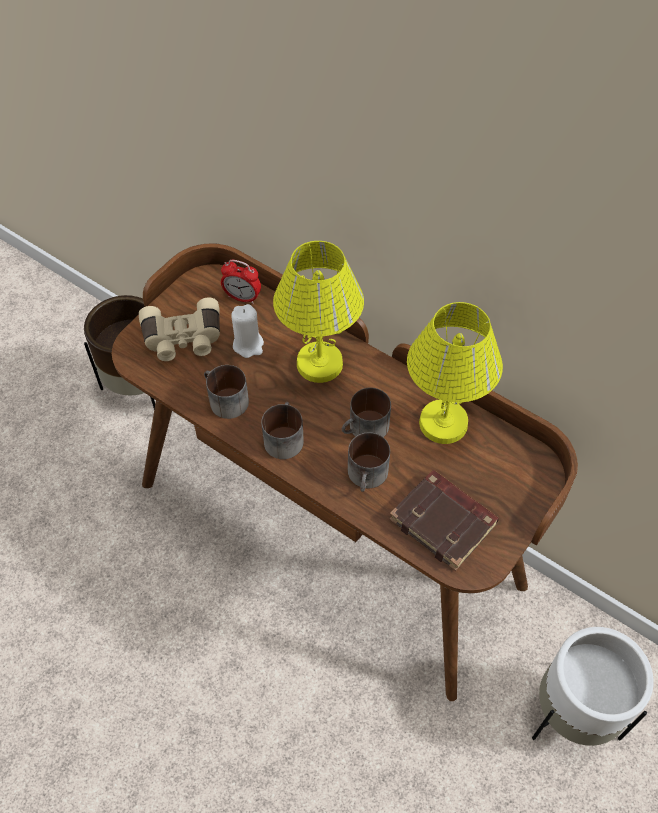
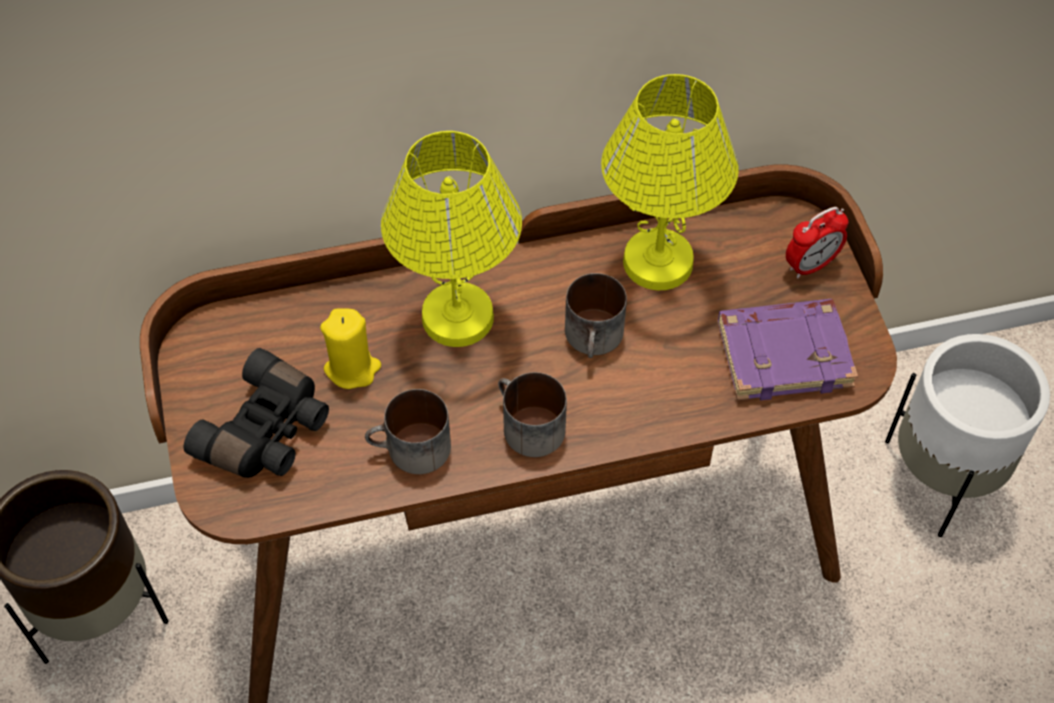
camera: 50 degrees left, 0 degrees up
beige binoculars [139,297,220,361] -> black binoculars [184,348,329,478]
alarm clock [221,260,261,304] -> alarm clock moved to [786,207,849,279]
white candle [231,304,264,358] -> yellow candle [320,308,381,389]
mug [348,432,390,492] -> none
brown book [389,470,499,571] -> purple book [718,299,858,401]

